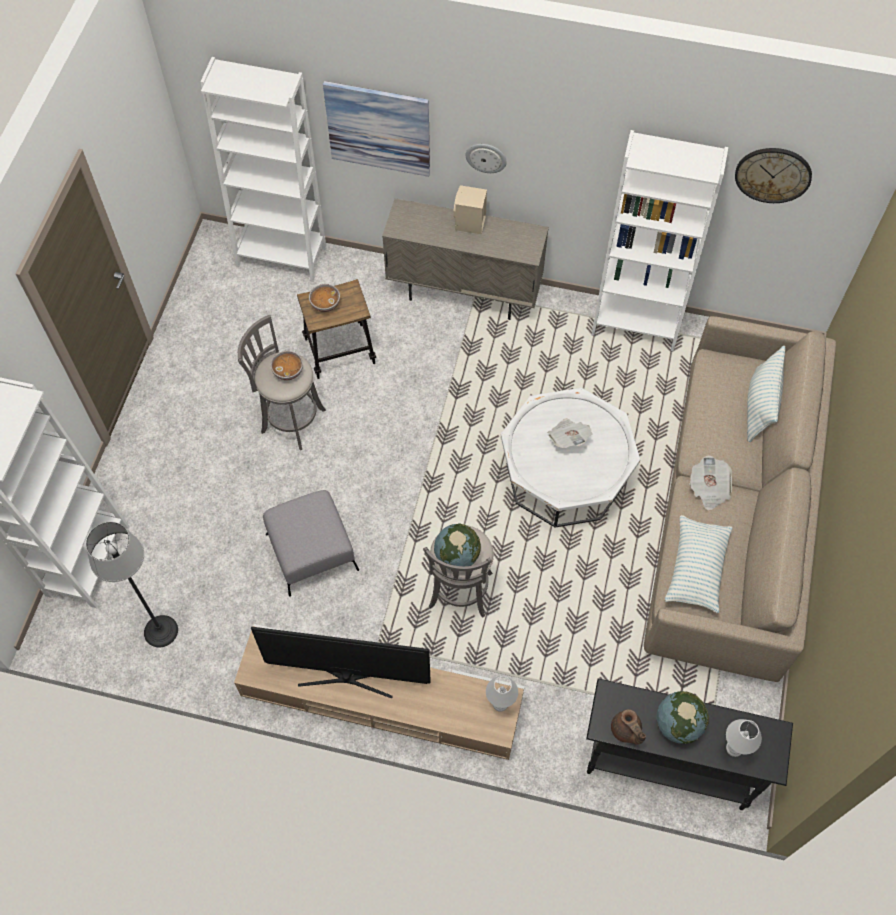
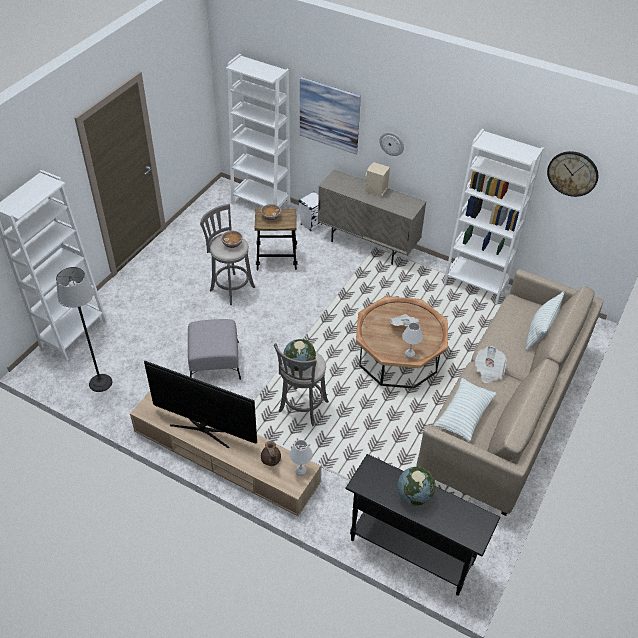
camera: 15 degrees right, 15 degrees down
white coffee table [501,388,640,528] -> brown coffee table [356,296,448,389]
brown teapot [611,709,646,744] -> brown teapot moved to [261,441,281,466]
white table lamp [726,719,762,757] -> white table lamp moved to [402,322,423,358]
none -> white speaker [298,191,322,231]

